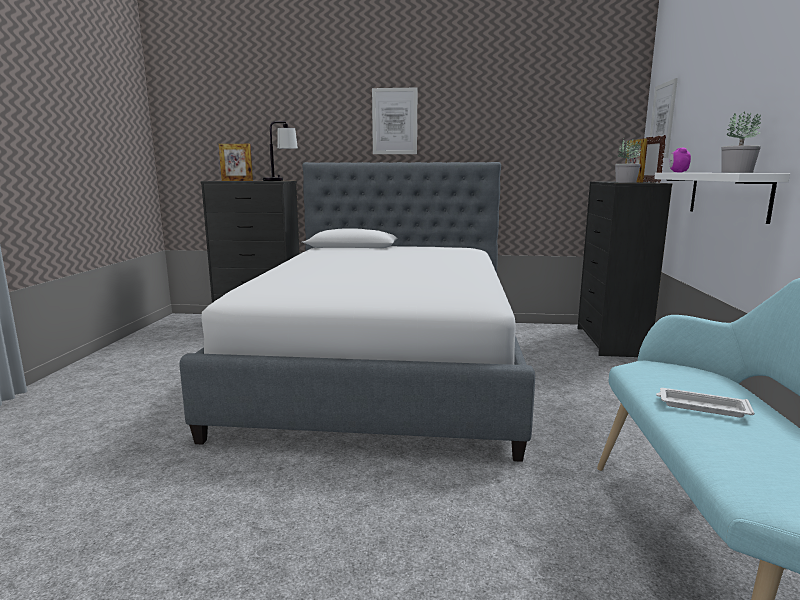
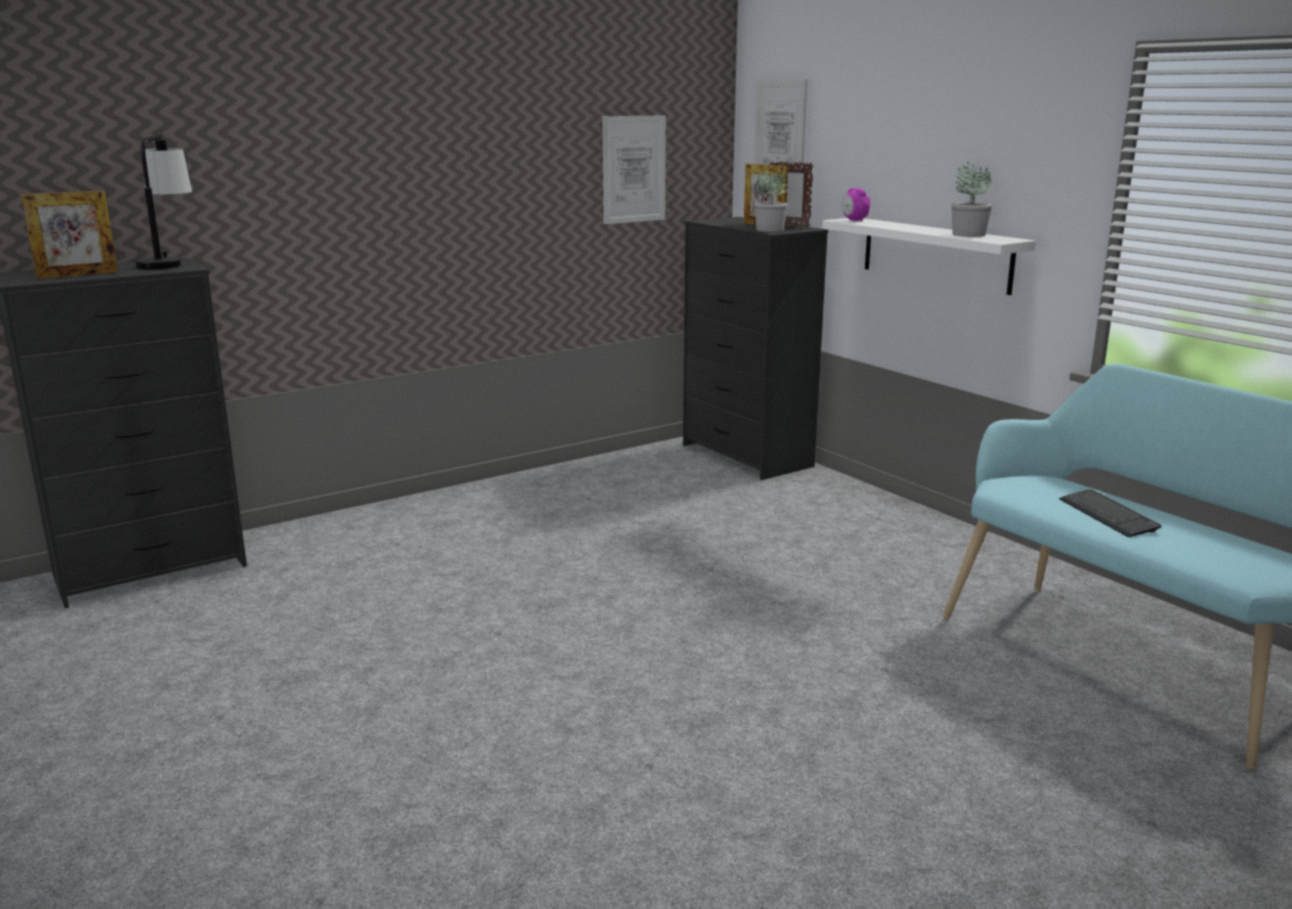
camera: 40 degrees left, 5 degrees up
bed [179,162,535,462] -> none
picture [372,87,417,154] -> picture moved to [602,115,666,224]
white tray [656,388,755,418] -> keyboard [1059,489,1162,537]

